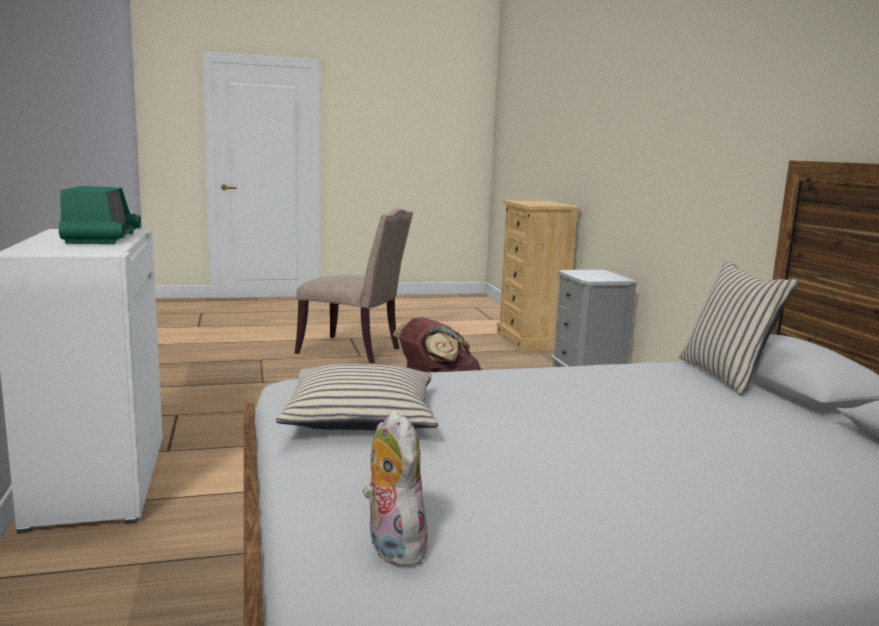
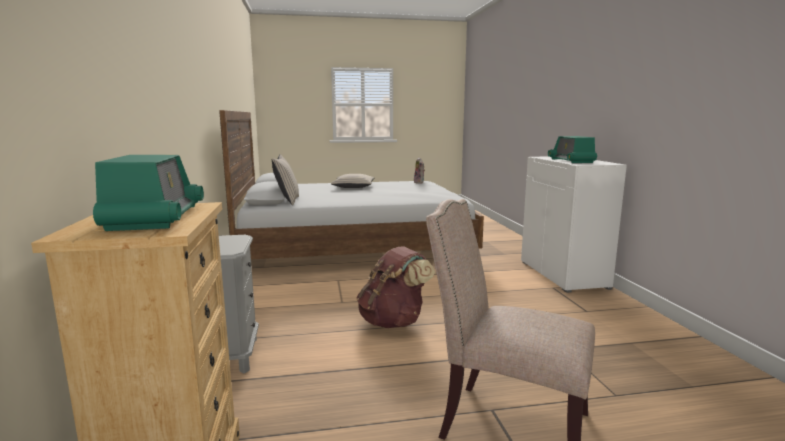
camera: 175 degrees left, 0 degrees up
beige pillow [276,364,438,431] -> beige pillow moved to [331,174,375,188]
none -> radio [93,155,204,231]

